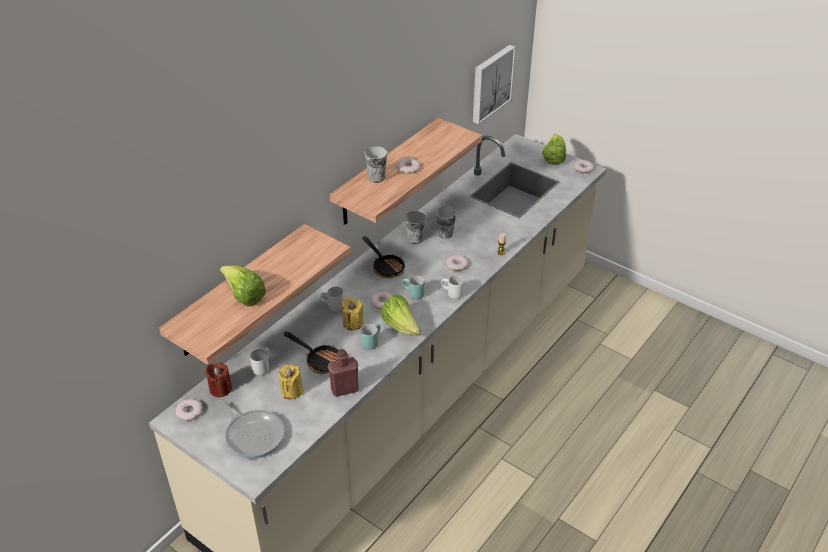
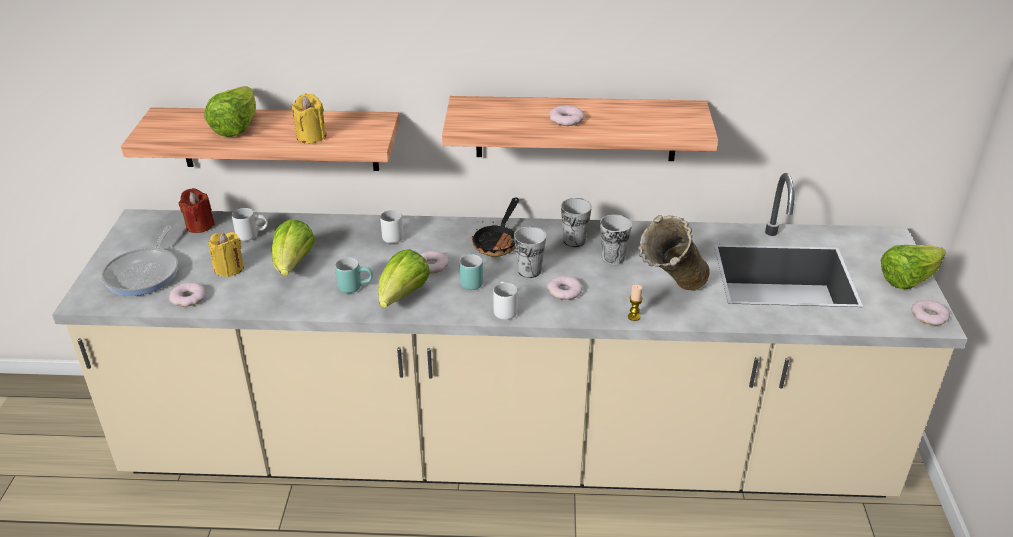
camera: 55 degrees right, 5 degrees down
donut [175,399,203,421] -> donut moved to [169,282,206,307]
frying pan [284,332,339,374] -> lettuce [272,219,315,276]
red bottle [328,349,359,397] -> none
yellow candle [342,297,363,330] -> yellow candle moved to [291,94,326,143]
cup [365,146,387,183] -> cup moved to [514,226,546,278]
picture [473,45,516,124] -> none
none -> beige vase [638,215,710,291]

